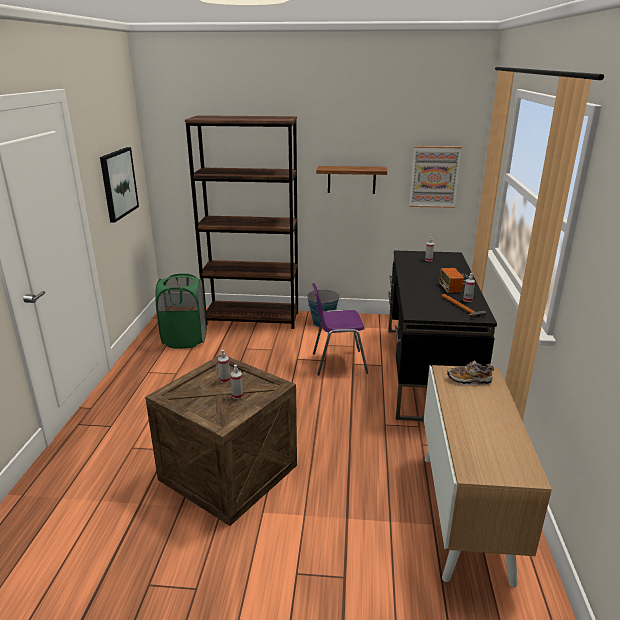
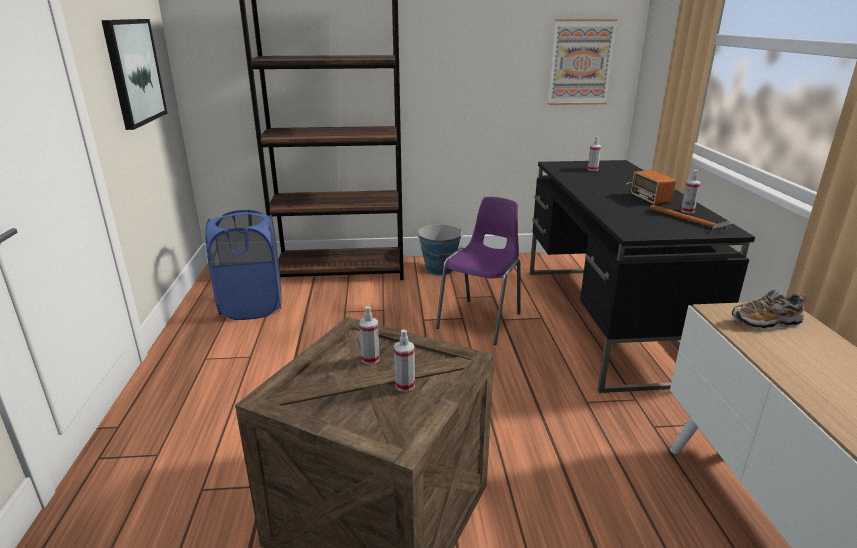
camera: 10 degrees left, 0 degrees up
green laundry basket [155,274,206,349] -> blue laundry basket [205,210,282,320]
purple chair [312,283,368,376] -> purple chair turned 135 degrees clockwise [436,197,521,345]
shelf [316,166,387,194] -> none

